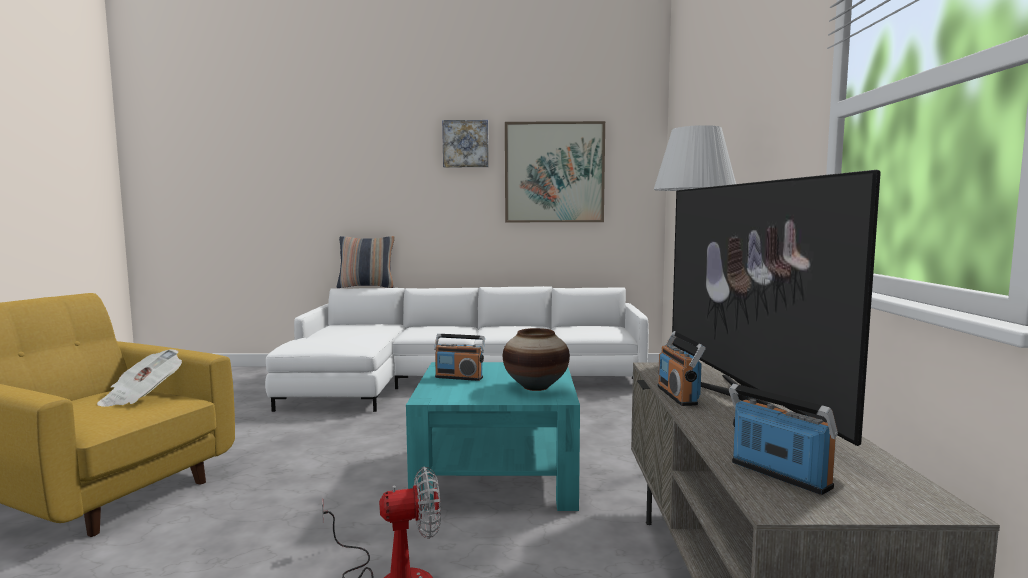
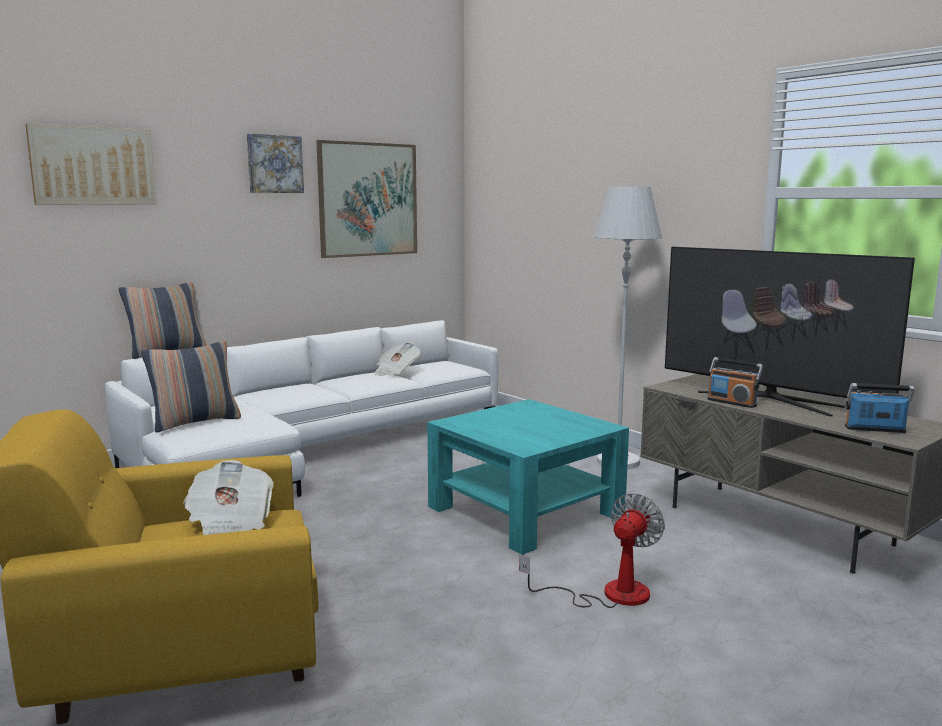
camera: 40 degrees left, 5 degrees up
radio [434,334,485,381] -> none
vase [503,328,570,391] -> none
none -> picture [25,123,156,205]
none -> pillow [141,341,241,433]
none -> newspaper [374,342,420,376]

